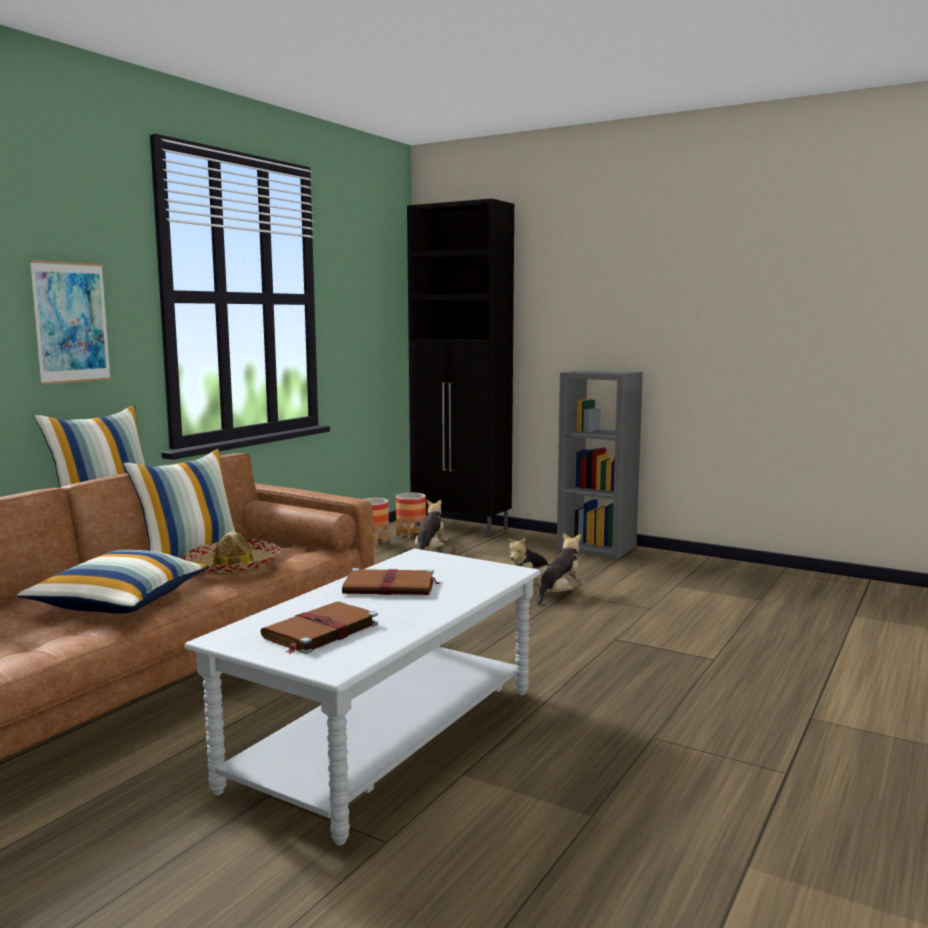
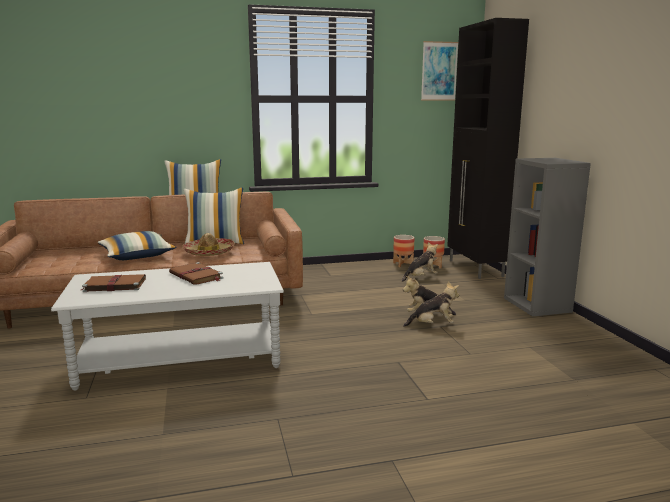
camera: 45 degrees right, 5 degrees up
picture [29,260,111,385] -> picture moved to [421,41,458,101]

